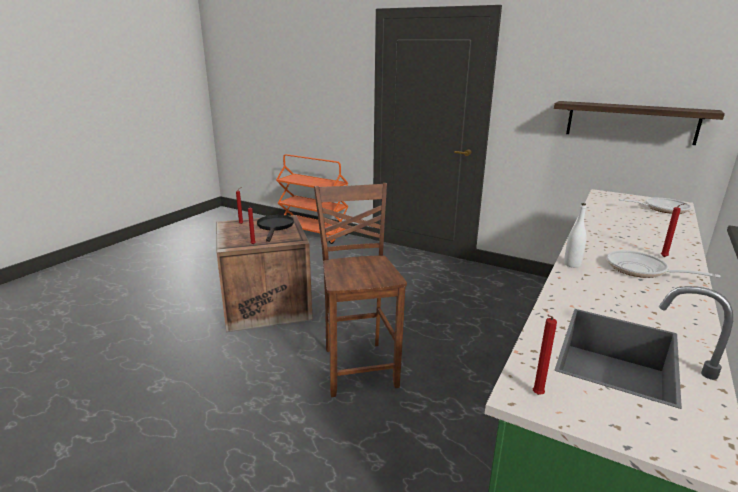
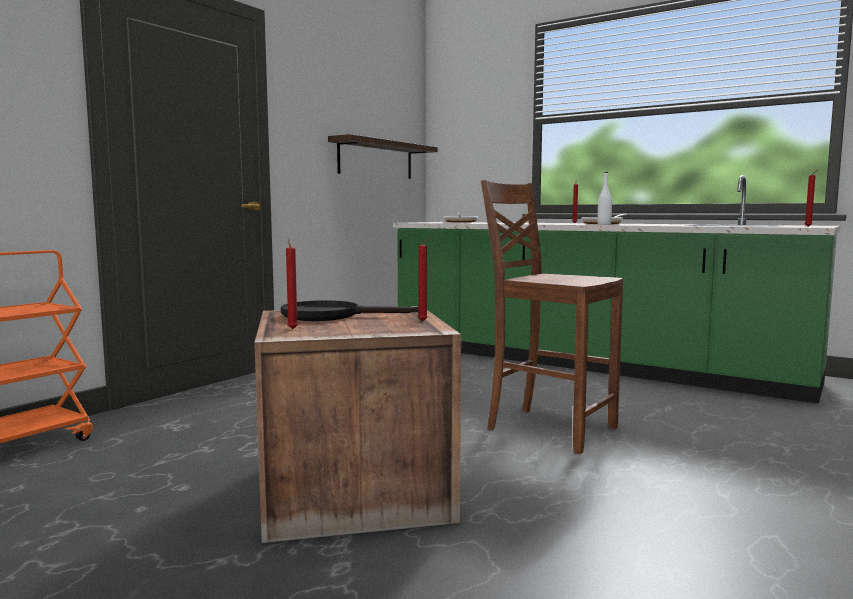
camera: 85 degrees left, 15 degrees down
brown chair [314,183,407,397] -> brown chair turned 45 degrees clockwise [481,180,623,454]

